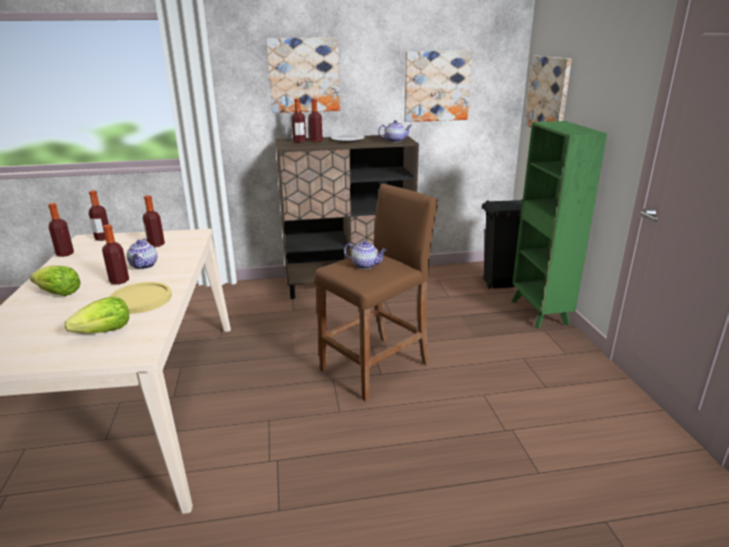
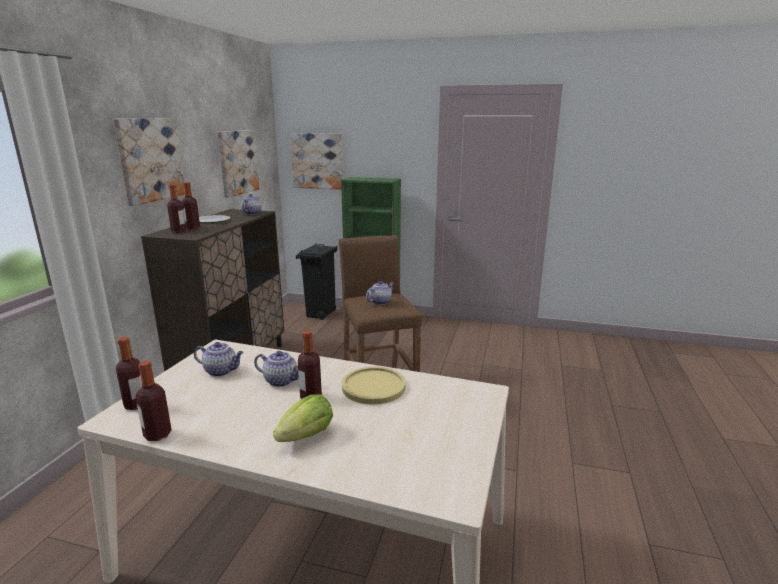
camera: 65 degrees left, 5 degrees down
lettuce [65,297,129,333] -> none
bottle [143,195,165,247] -> teapot [194,342,244,377]

